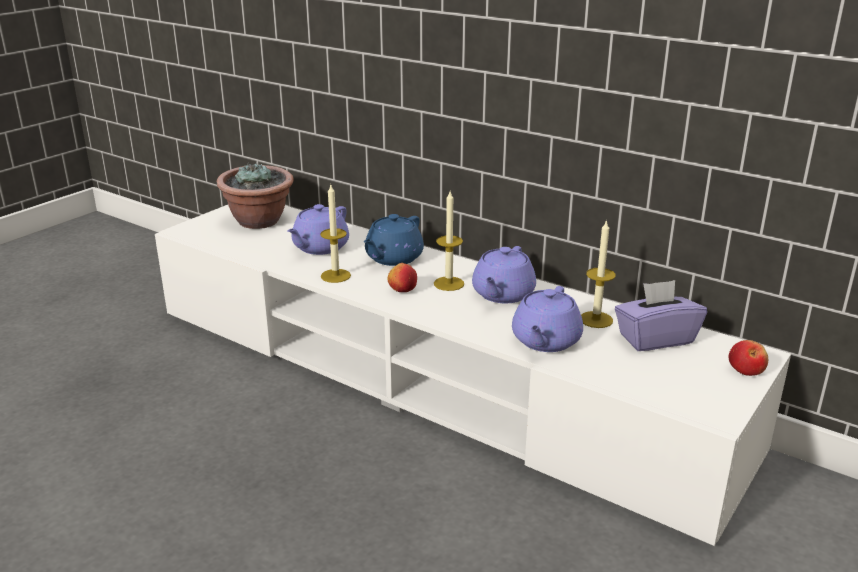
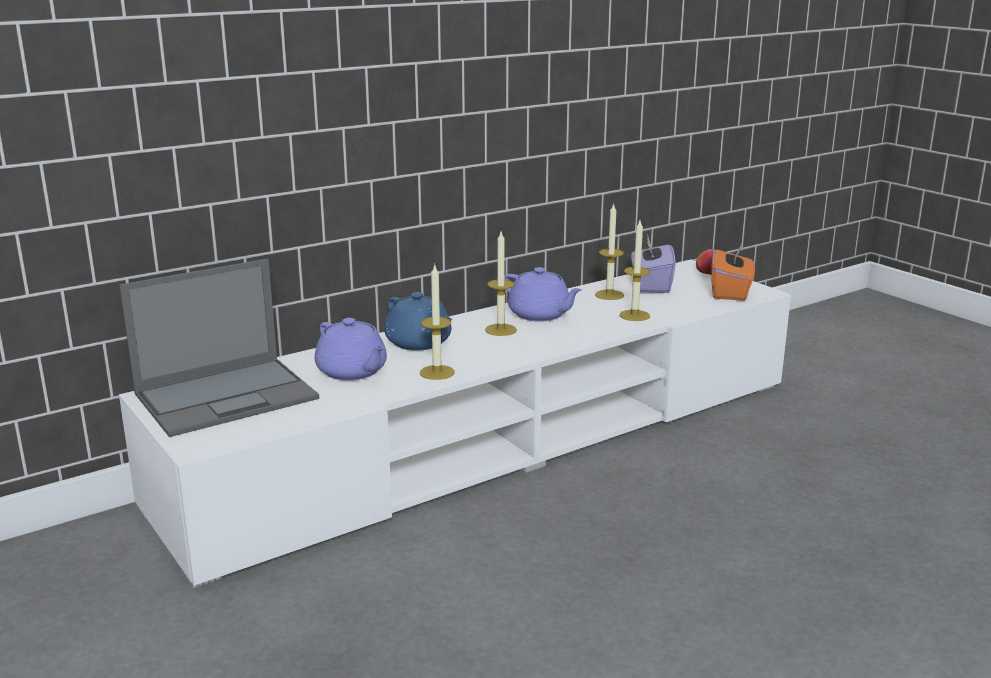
camera: 70 degrees left, 5 degrees down
potted plant [217,162,293,229] -> laptop [119,259,319,437]
apple [388,263,417,292] -> none
purple teapot [512,286,583,352] -> candle [620,220,650,321]
none -> orange tissue box [711,244,755,301]

